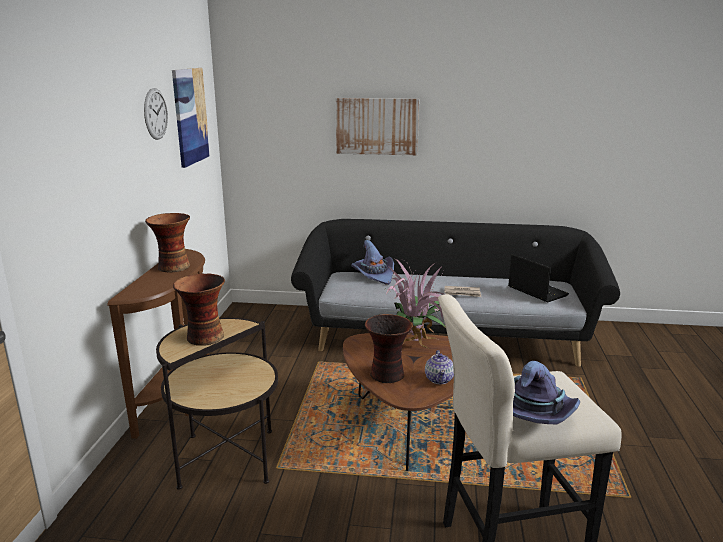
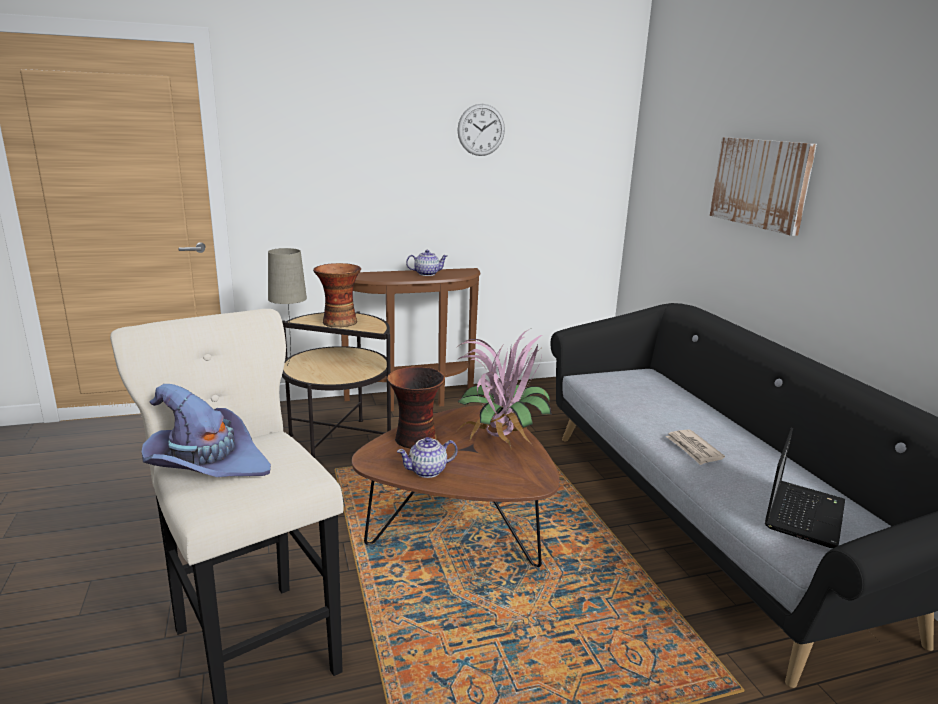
camera: 65 degrees right, 0 degrees up
vase [145,213,190,273] -> teapot [406,250,447,276]
picture [172,68,210,168] -> none
purple hat [351,240,394,285] -> none
none -> beige table lamp [268,248,307,365]

